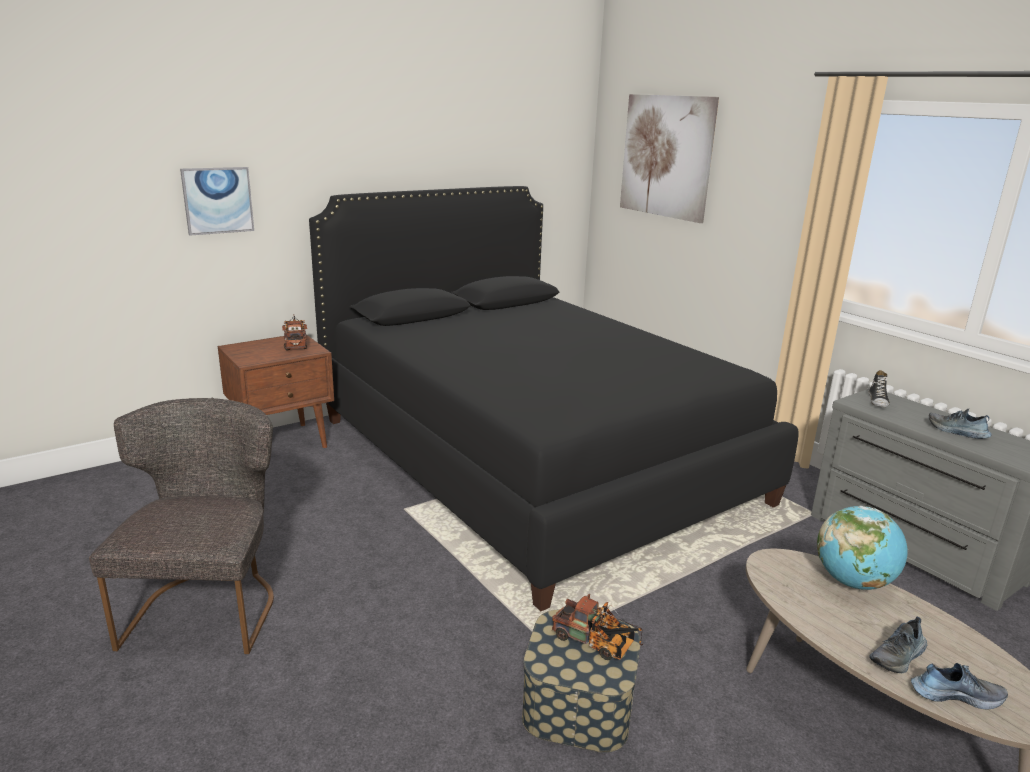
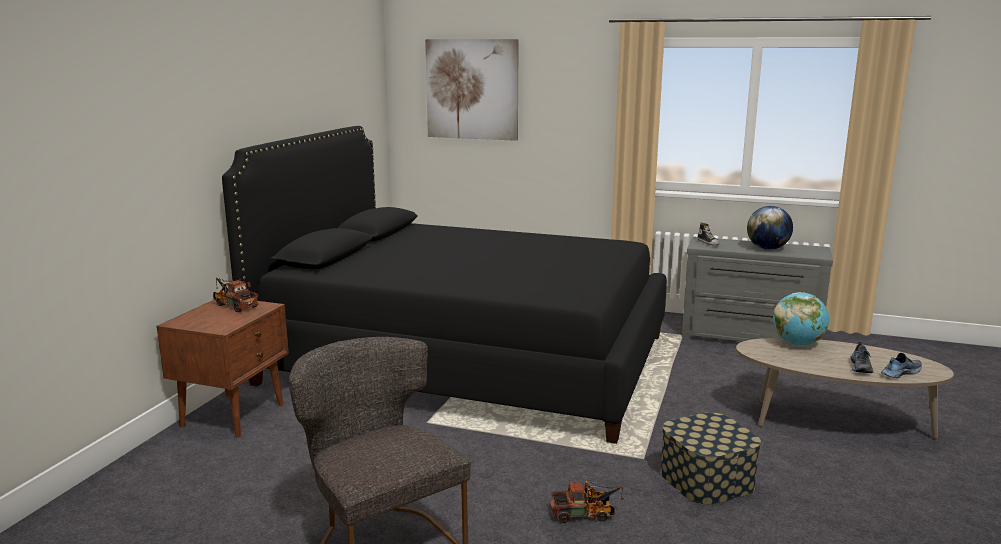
camera: 35 degrees left, 5 degrees down
picture [180,167,254,236] -> none
toy truck [552,594,643,660] -> toy truck moved to [551,480,624,523]
shoe [929,409,992,439] -> globe [747,206,793,250]

